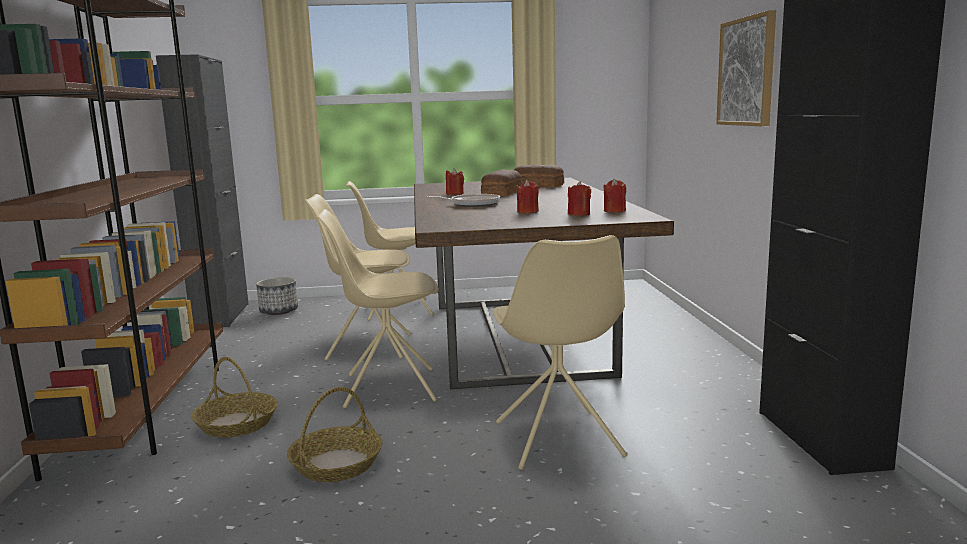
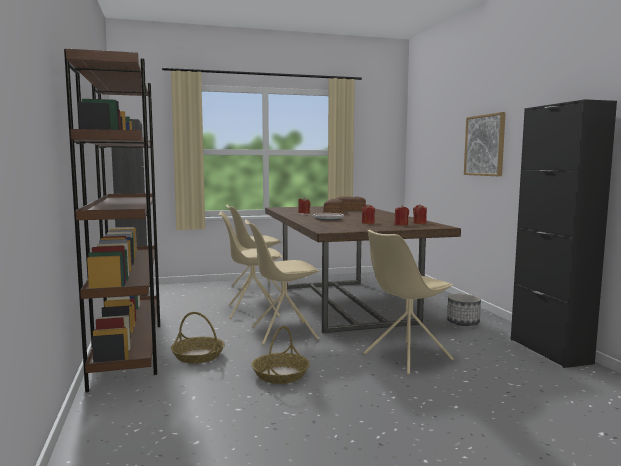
camera: 10 degrees left, 5 degrees down
planter [256,277,298,315] -> planter moved to [447,294,481,326]
beige chair [493,235,627,470] -> beige chair turned 75 degrees clockwise [364,230,454,375]

